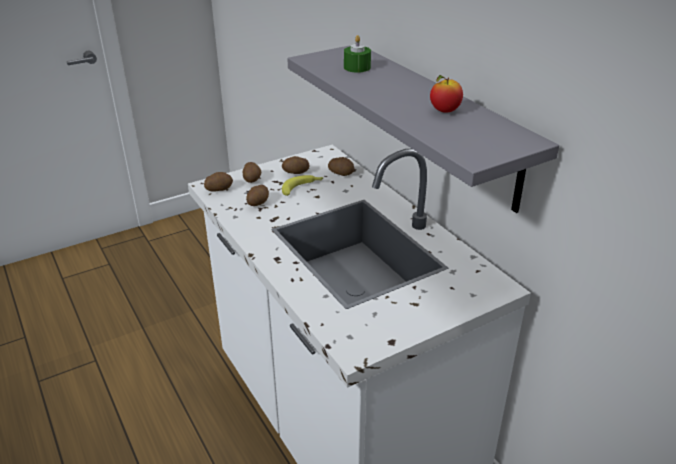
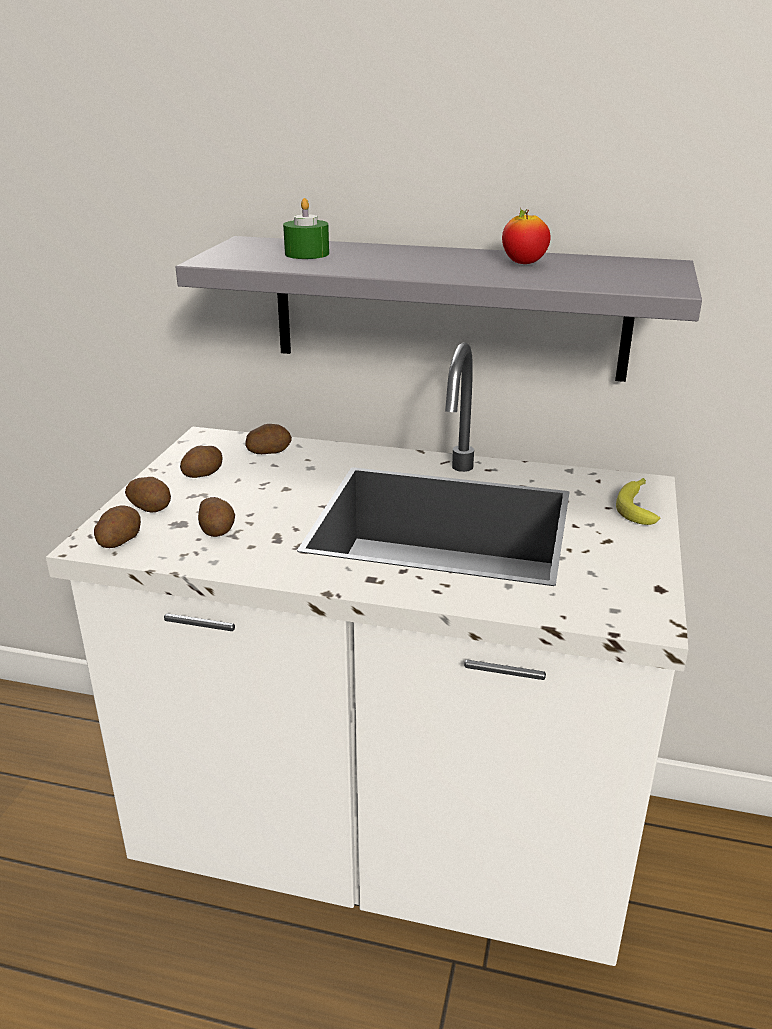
camera: 45 degrees left, 5 degrees down
banana [282,175,324,196] -> banana moved to [616,478,660,525]

